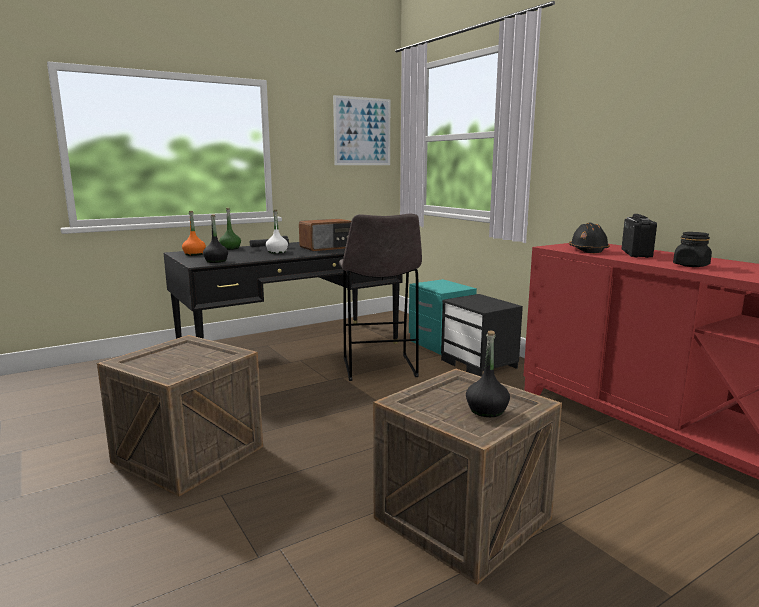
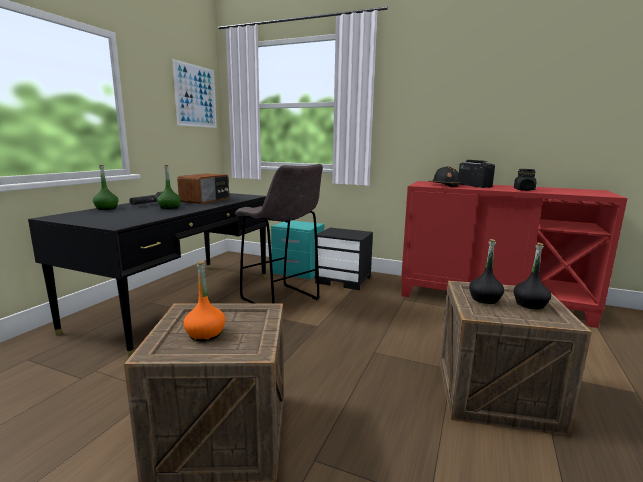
camera: 35 degrees left, 0 degrees up
orange bottle [182,211,206,256] -> orange bottle moved to [183,260,226,342]
black bottle [203,214,228,263] -> black bottle moved to [469,239,504,304]
white bottle [266,210,288,254] -> green bottle [157,165,181,209]

